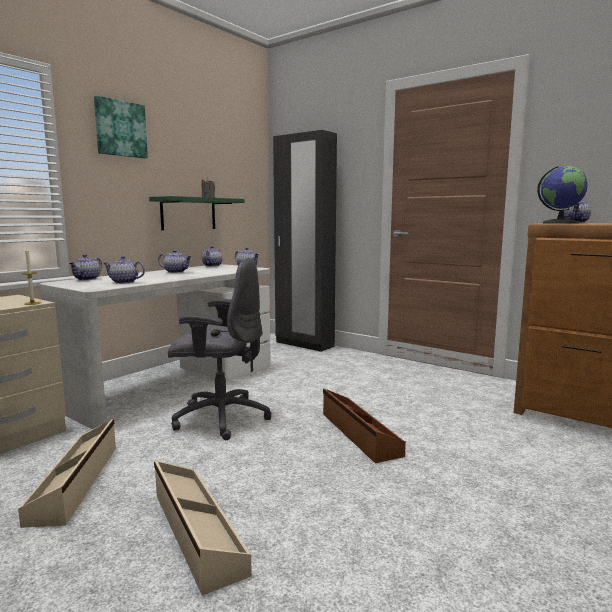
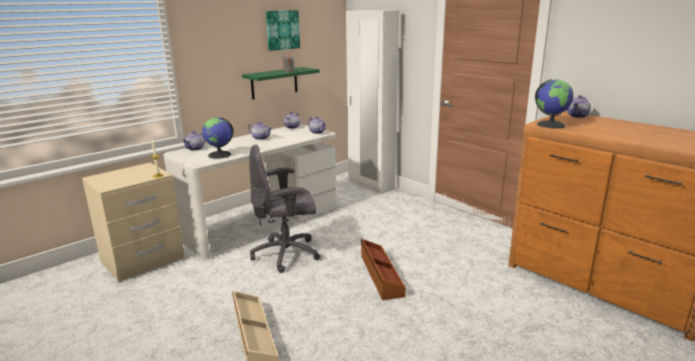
camera: 10 degrees right, 10 degrees up
beige storage box [18,419,116,528] -> none
picture [94,96,148,159] -> picture moved to [266,10,300,51]
teapot [103,256,145,284] -> globe [202,117,233,159]
grey office chair [168,258,272,440] -> grey office chair turned 150 degrees clockwise [249,144,320,273]
black wardrobe [273,130,337,352] -> white wardrobe [346,10,399,194]

